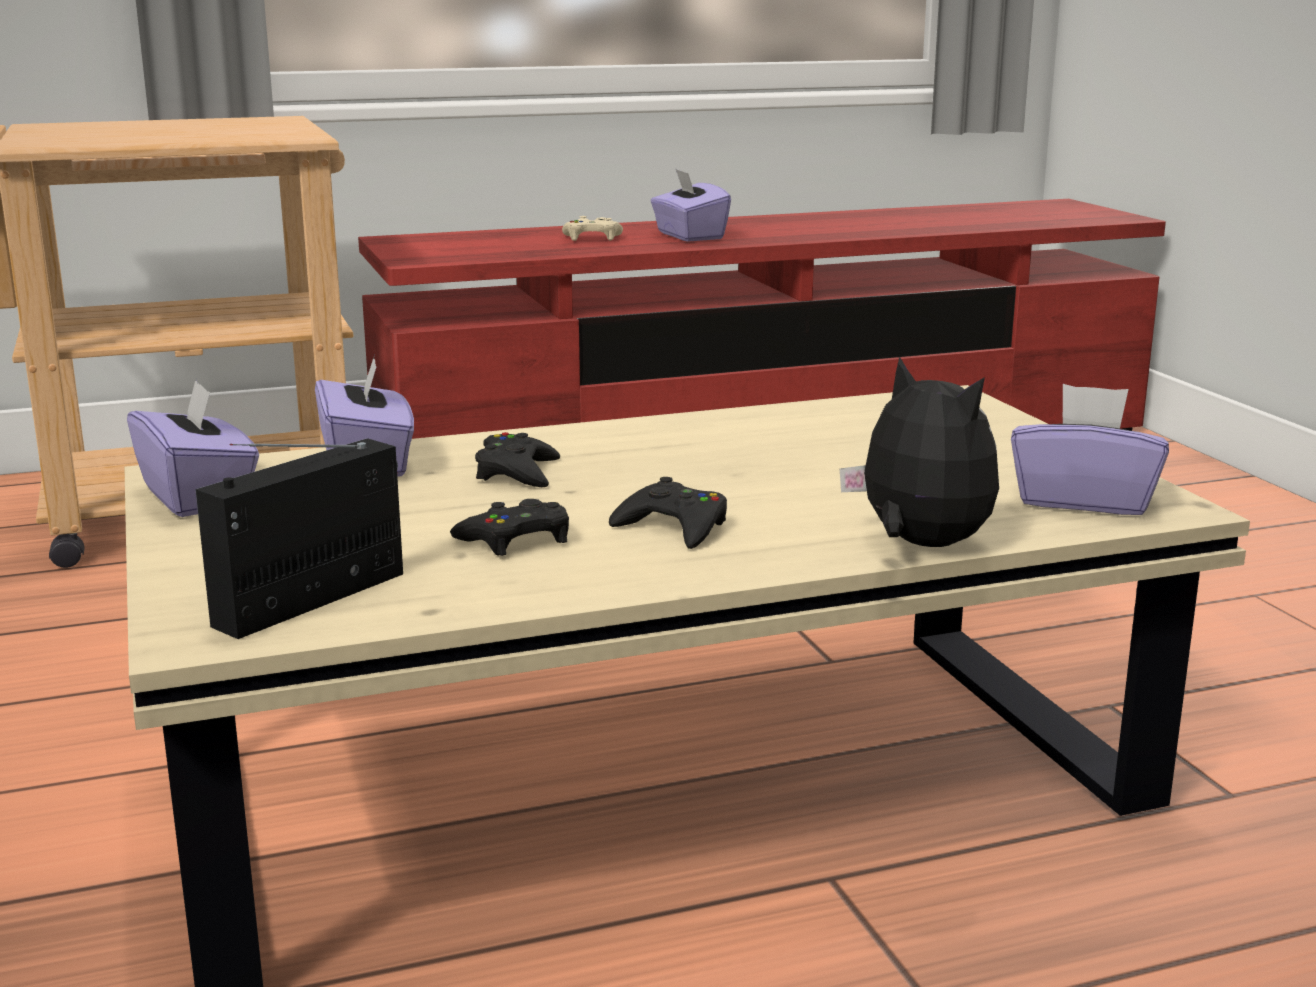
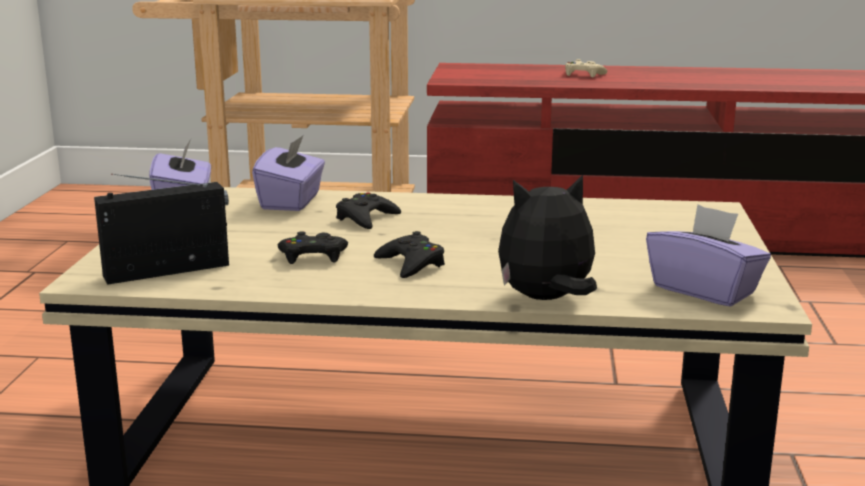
camera: 25 degrees right, 0 degrees up
purple tissue box [651,168,731,242] -> none
plush toy [840,356,999,547] -> plush toy turned 90 degrees counterclockwise [498,175,597,300]

